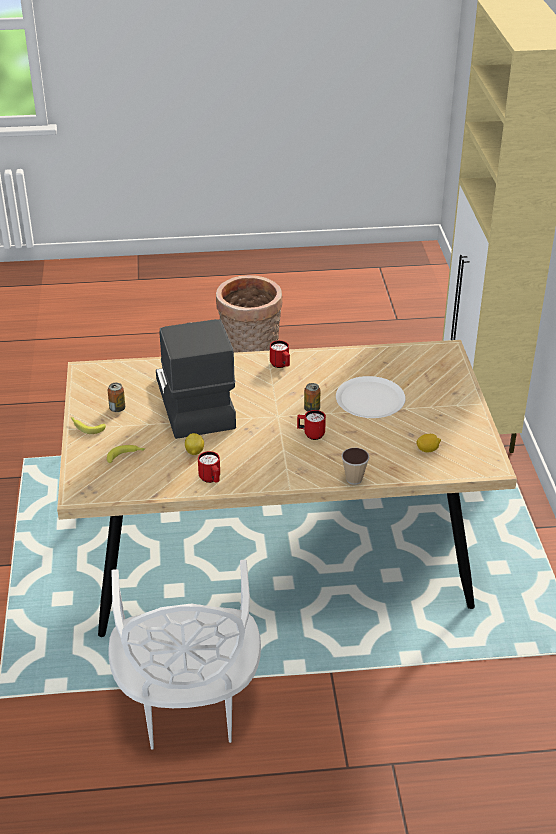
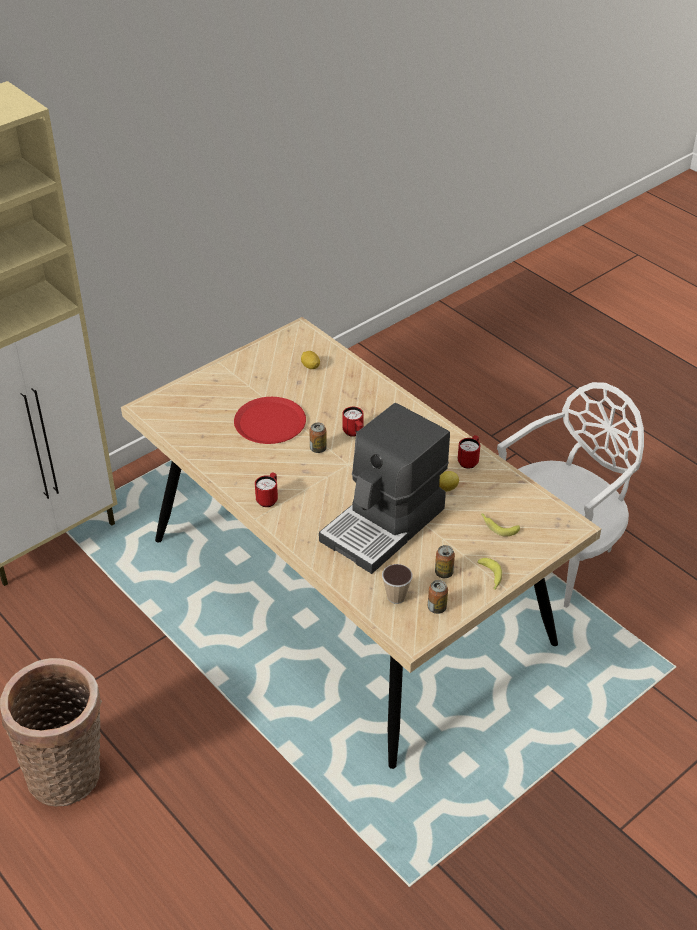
camera: 125 degrees left, 5 degrees up
white plate [336,376,406,418] -> red plate [234,397,306,444]
cup [341,448,370,485] -> cup moved to [382,564,413,604]
none -> can [428,580,448,614]

